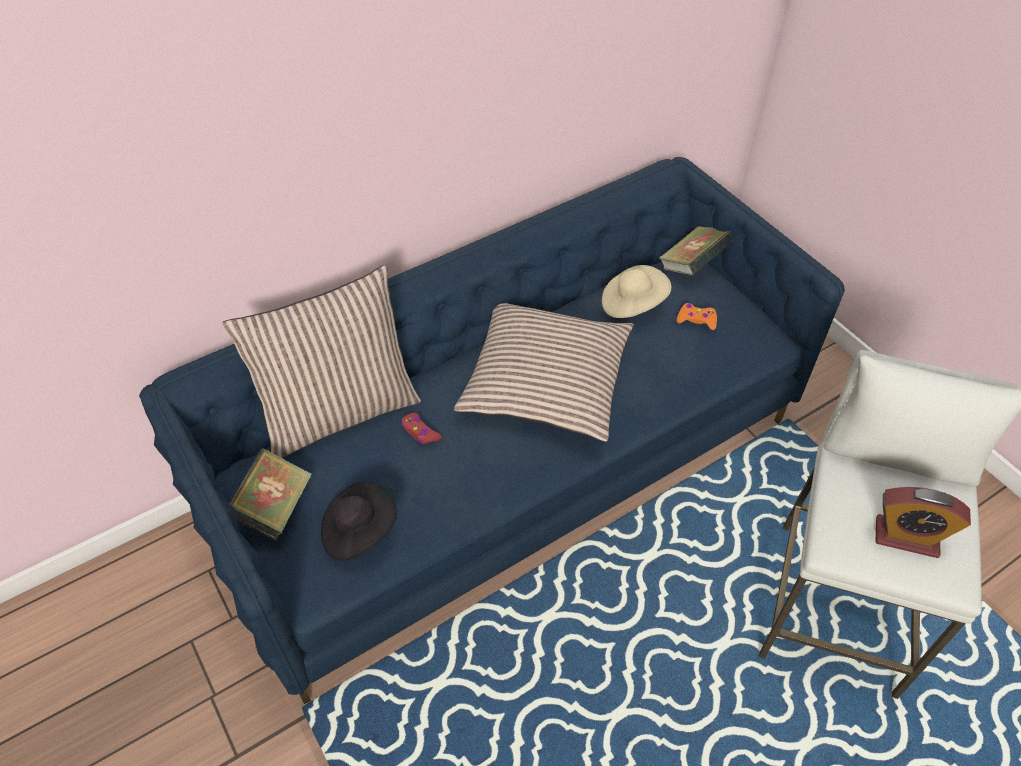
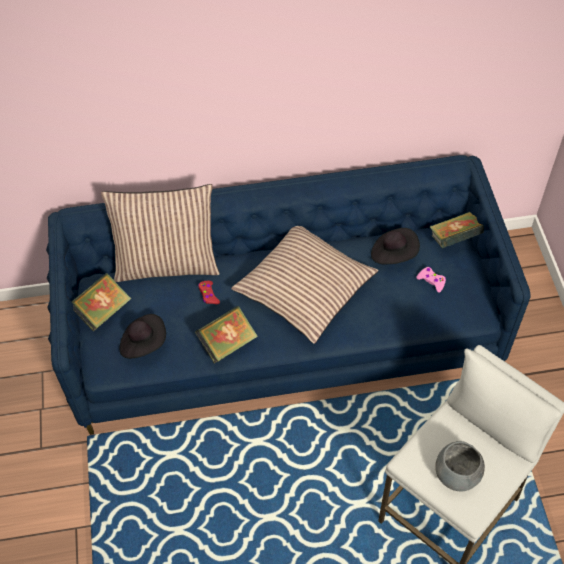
camera: 25 degrees right, 5 degrees up
beige hat [602,265,671,318] -> black hat [371,228,420,265]
orange game controller [677,303,717,330] -> pink game controller [416,267,446,292]
alarm clock [875,487,971,558] -> grey bowl [436,441,485,492]
none -> book [195,306,258,363]

